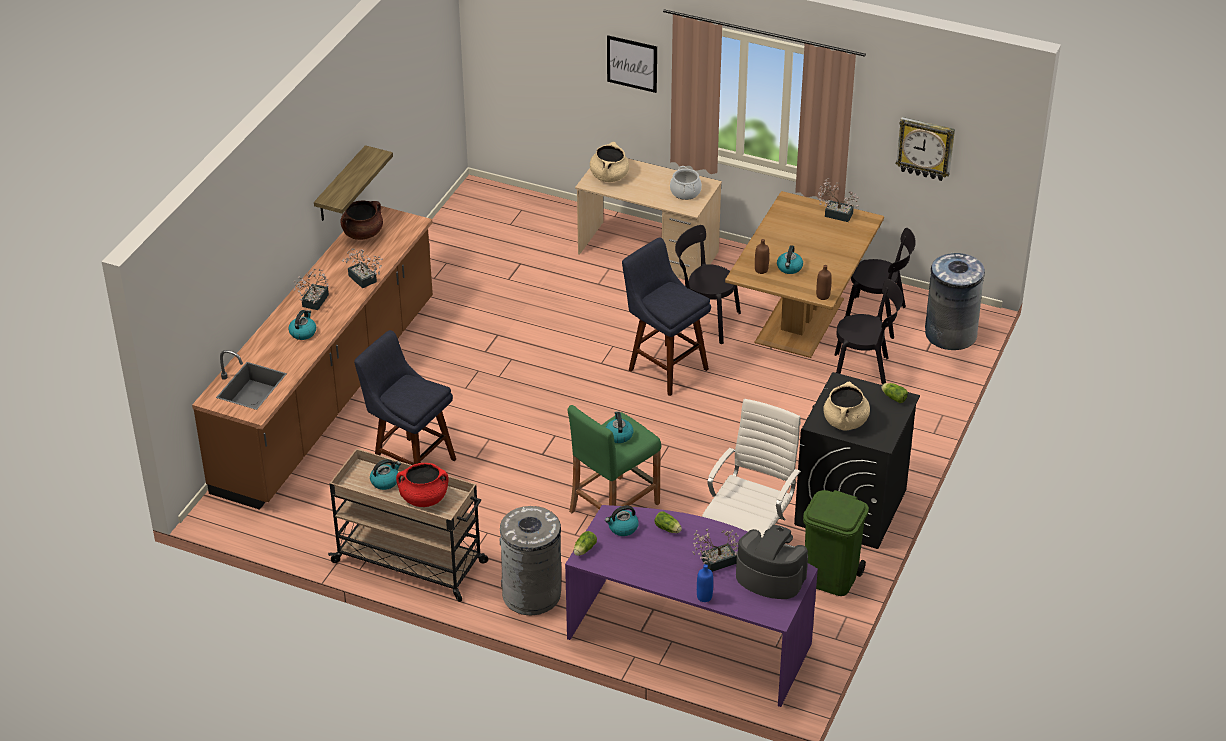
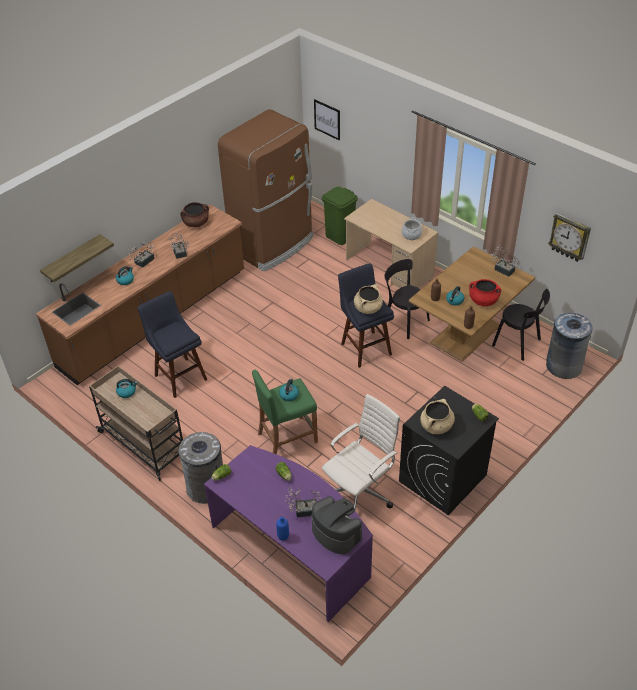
camera: 20 degrees right, 5 degrees up
shelf [314,145,393,221] -> shelf moved to [40,234,114,282]
red cooking pot [396,463,449,507] -> red cooking pot moved to [469,279,501,306]
beige cooking pot [590,142,629,182] -> beige cooking pot moved to [354,284,383,314]
kettle [605,506,639,536] -> none
picture [607,35,657,93] -> picture moved to [314,99,340,141]
green trash can [803,490,869,596] -> green trash can moved to [321,187,358,245]
black chair [834,279,903,385] -> none
none -> brown fridge [218,109,313,272]

